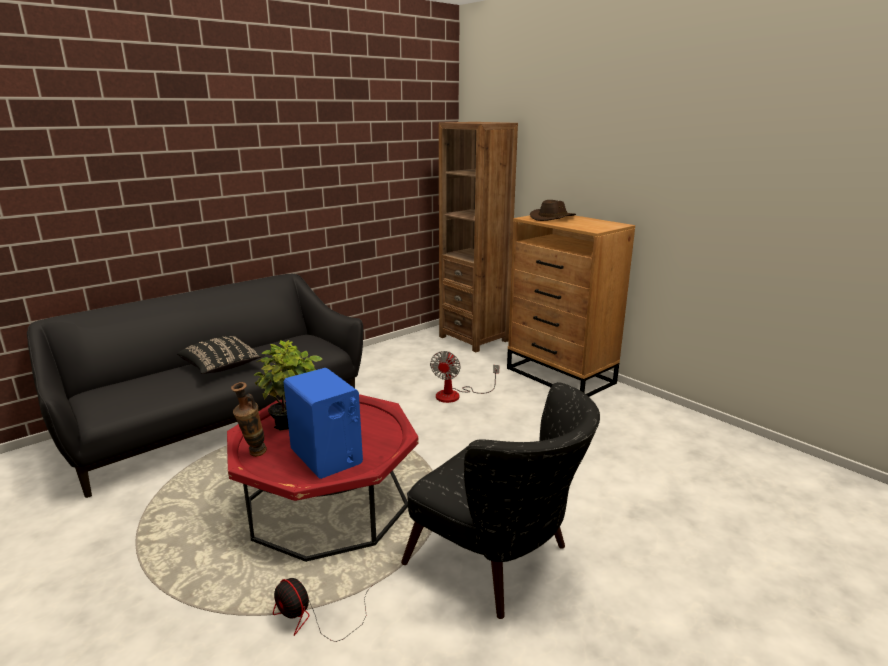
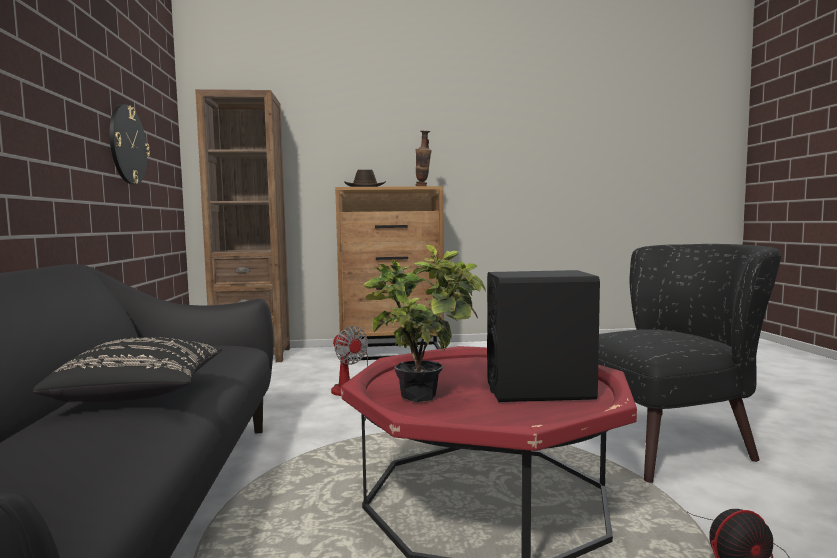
camera: 55 degrees left, 15 degrees down
vase [231,382,267,457] -> vase moved to [416,130,432,186]
blue speaker [284,368,363,479] -> black speaker [487,270,600,402]
none -> wall clock [109,104,150,185]

